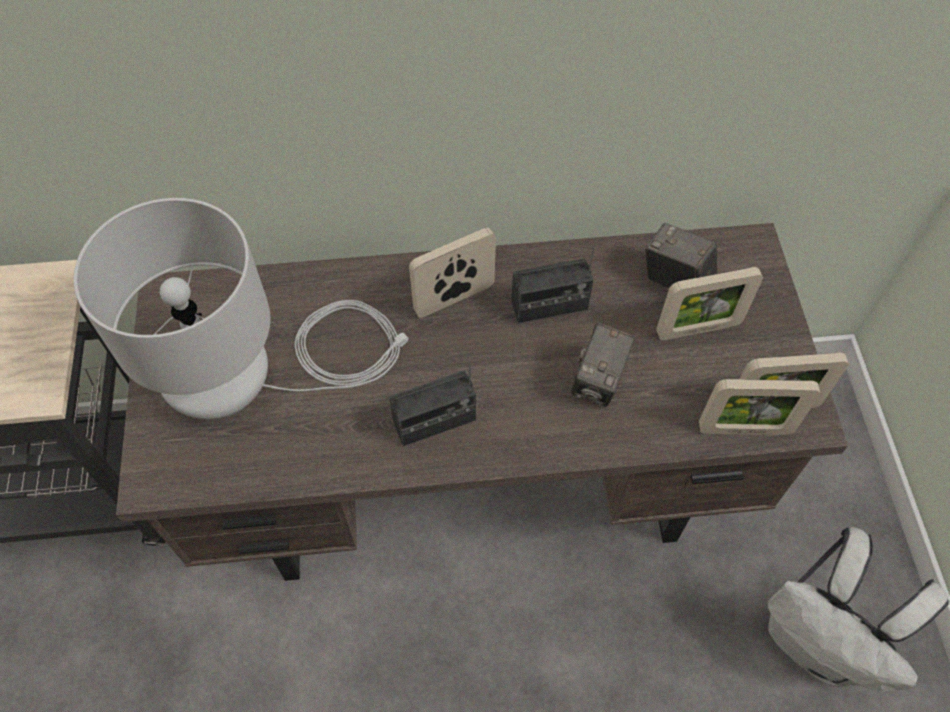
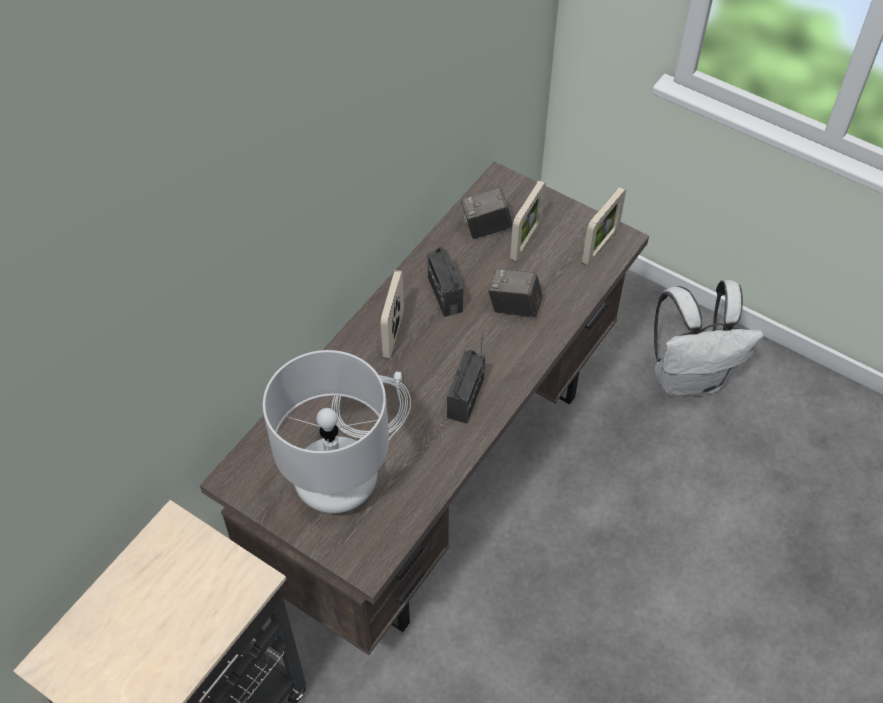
camera: 50 degrees left, 5 degrees down
radio [511,240,595,323] -> radio turned 135 degrees clockwise [427,247,464,317]
camera [571,323,635,407] -> camera turned 135 degrees clockwise [488,269,543,318]
picture frame [699,379,820,435] -> none

